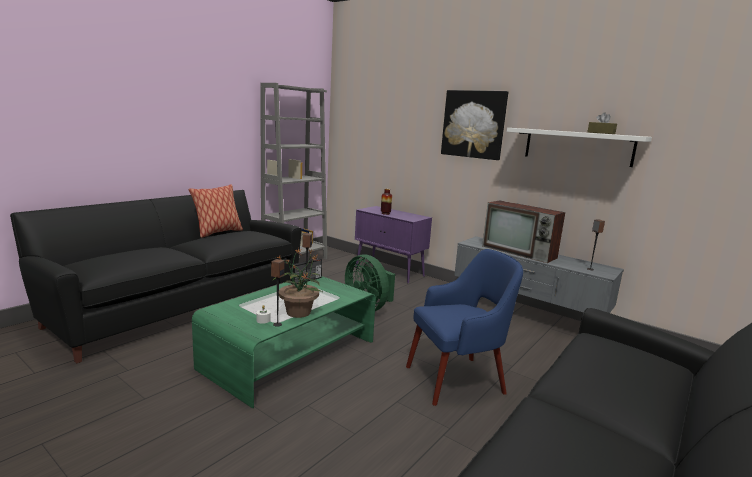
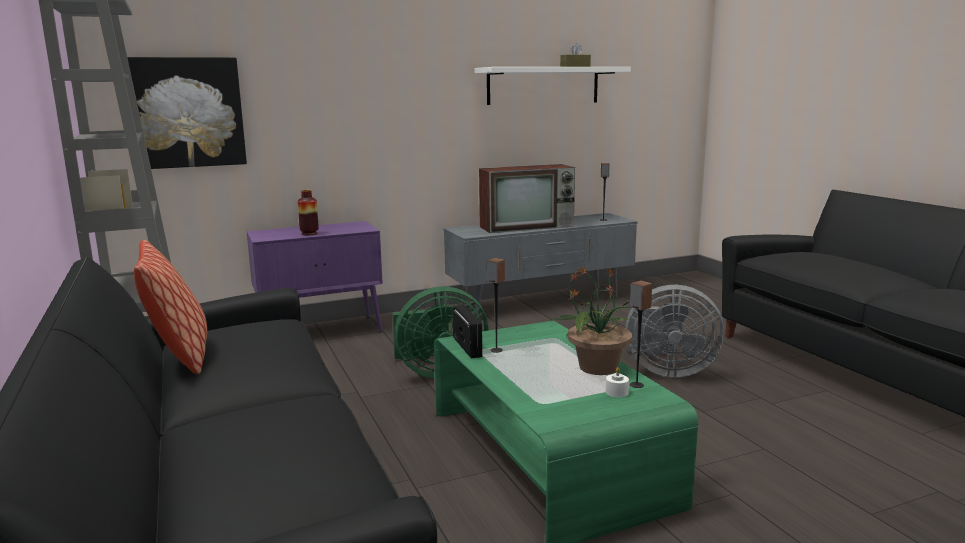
camera: 60 degrees left, 0 degrees up
blue armchair [406,249,523,406] -> grey fan [625,285,724,378]
picture [441,90,508,160] -> picture moved to [127,57,247,169]

